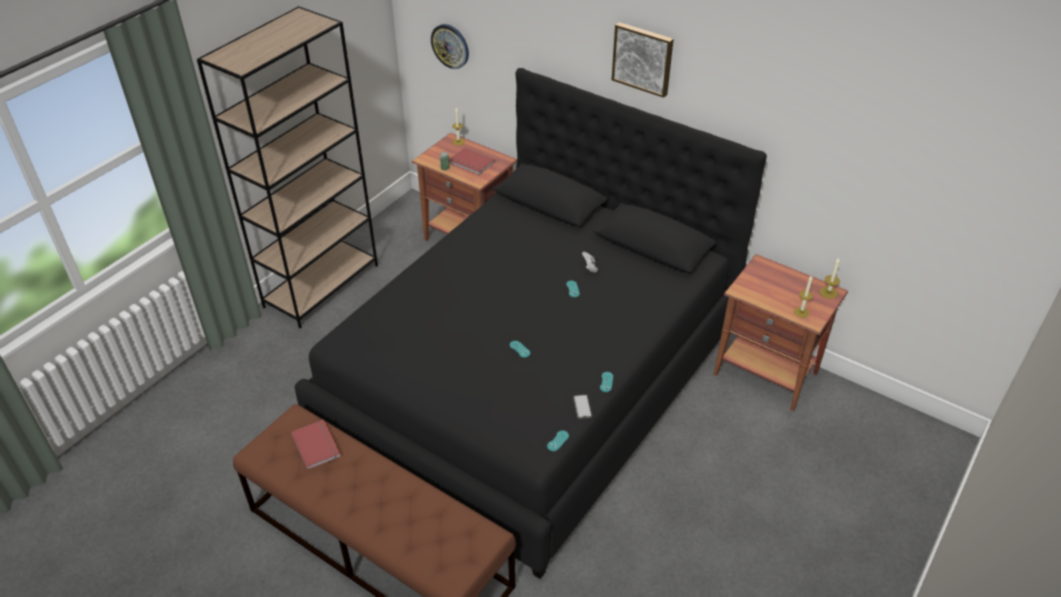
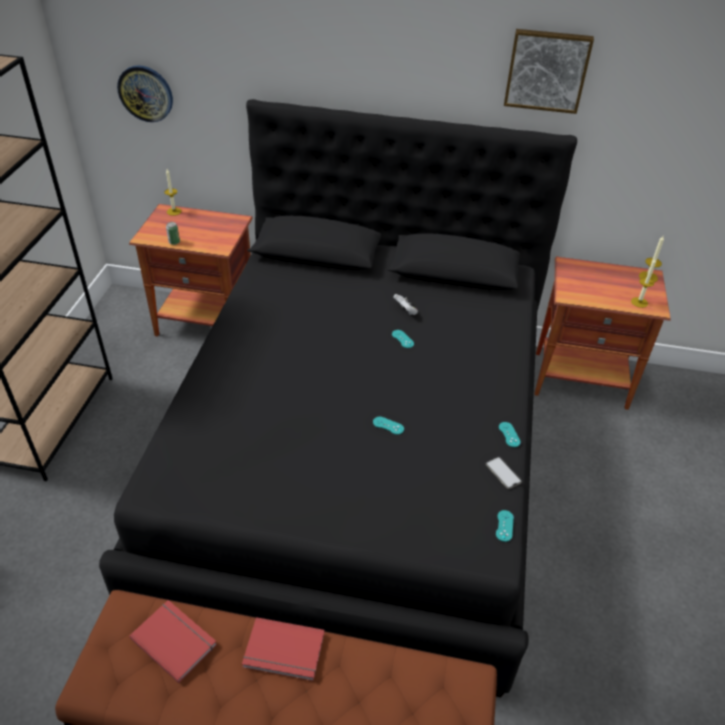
camera: 25 degrees left, 0 degrees up
red book [449,148,495,175] -> red book moved to [242,617,325,681]
picture [612,22,674,98] -> picture moved to [504,29,594,114]

